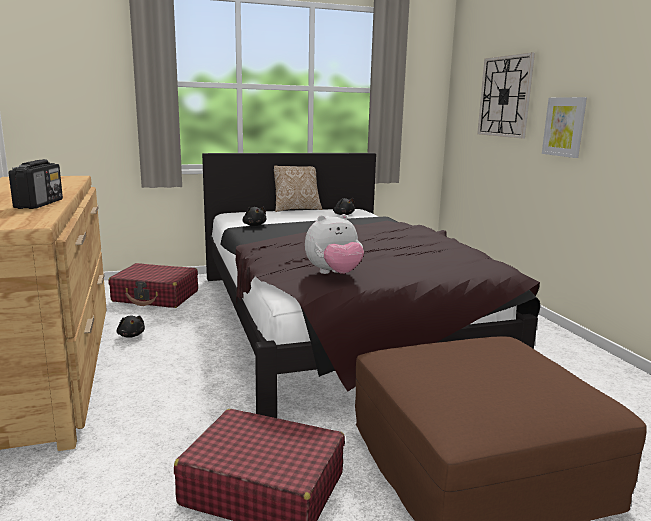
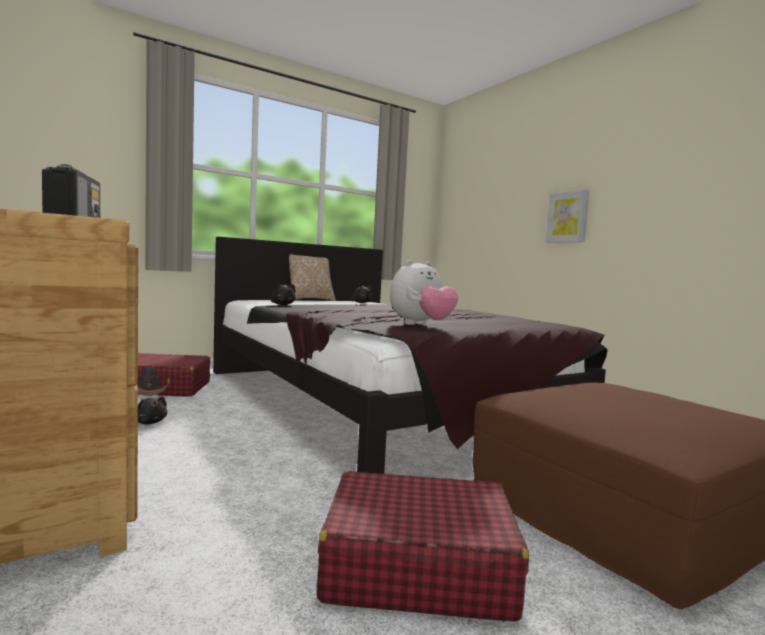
camera: 15 degrees left, 10 degrees down
wall clock [477,53,535,138] -> none

